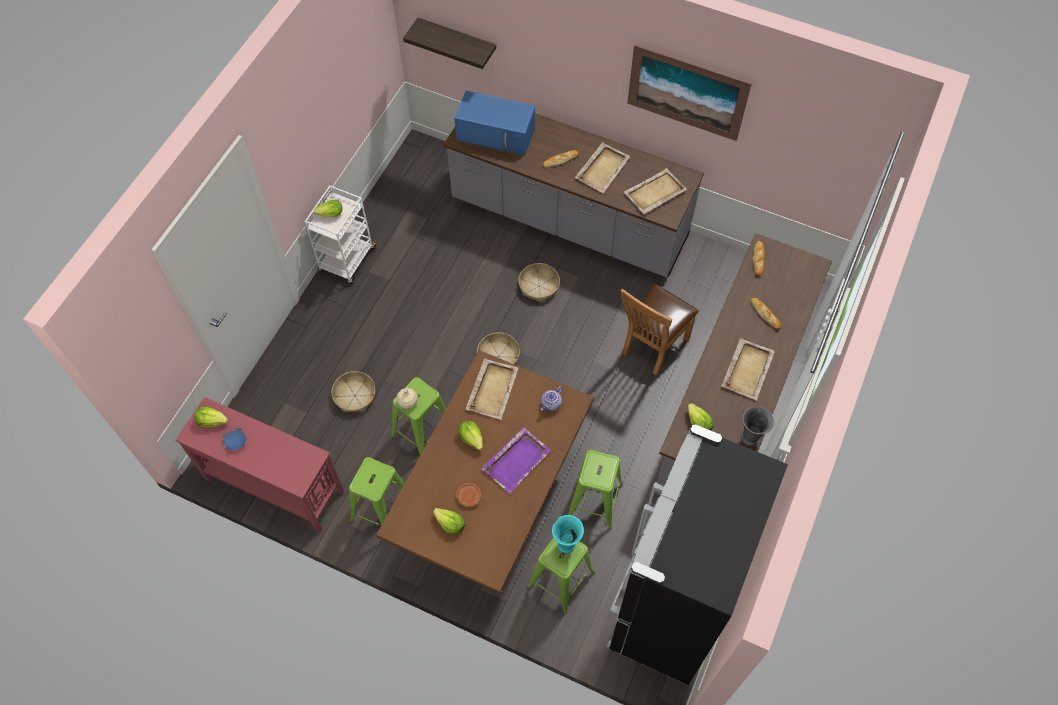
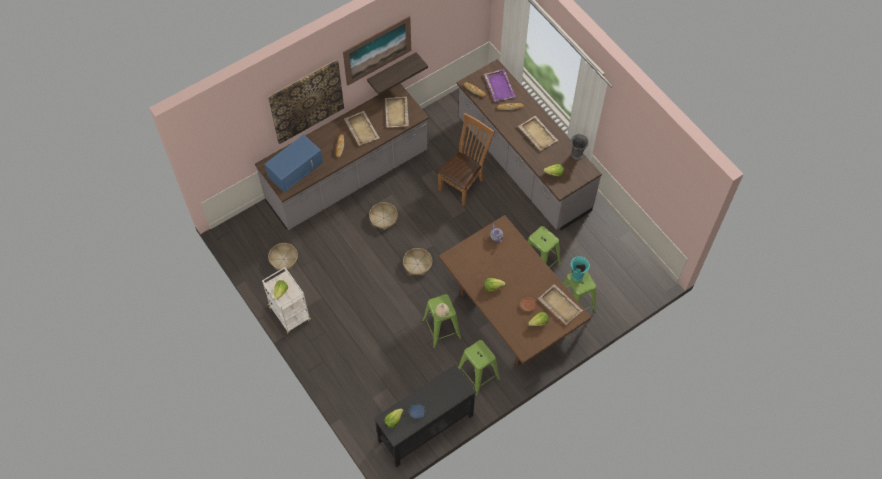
camera: 60 degrees left, 0 degrees up
red console table [176,397,344,532] -> black console table [374,365,476,468]
basket [331,371,376,412] -> basket moved to [268,243,298,270]
shelf [403,18,496,69] -> shelf moved to [367,52,428,95]
beige tray [466,358,519,420] -> beige tray moved to [538,284,583,325]
purple tray [482,427,551,494] -> purple tray moved to [484,69,516,102]
black fridge [606,424,788,685] -> none
brown chair [621,284,699,375] -> brown chair turned 120 degrees counterclockwise [437,113,495,206]
none -> picture [268,59,344,144]

